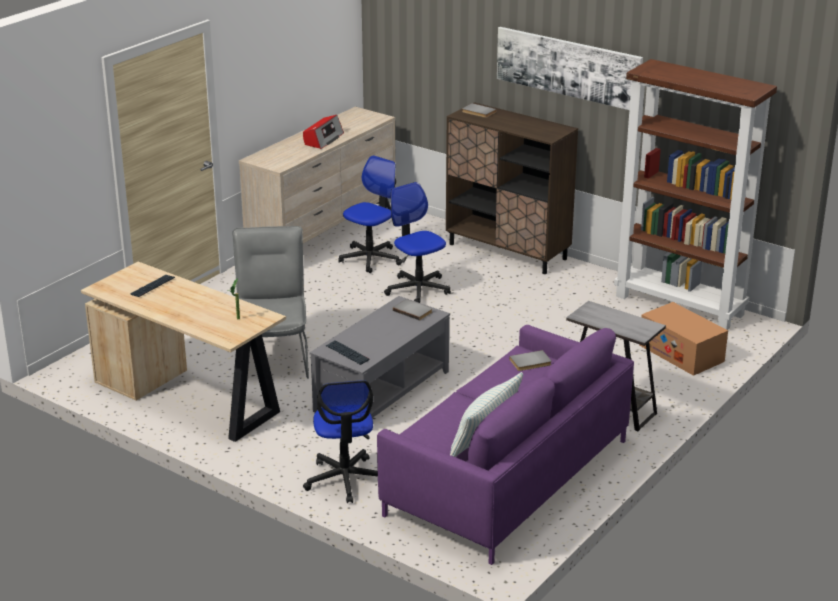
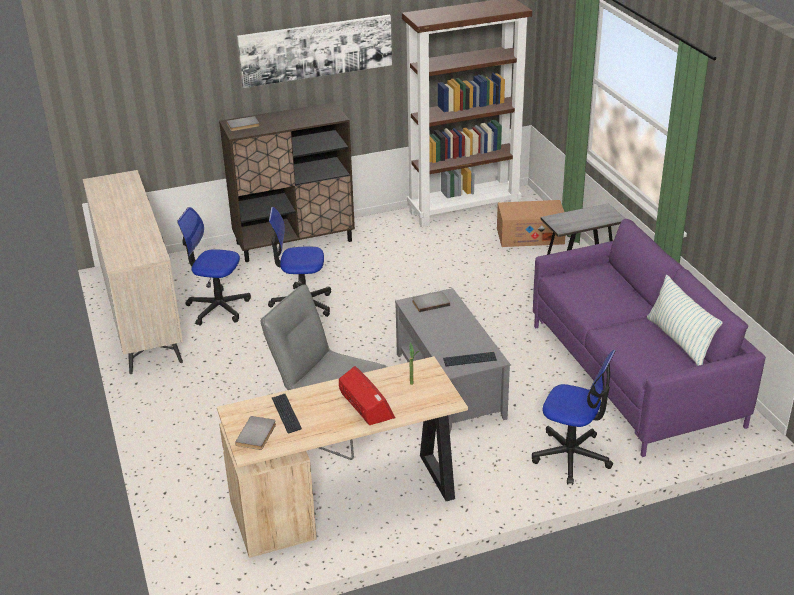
camera: 55 degrees left, 5 degrees up
radio [303,115,344,149] -> radio moved to [339,366,395,425]
office chair [338,155,402,273] -> office chair turned 60 degrees counterclockwise [177,207,251,326]
grey book [509,350,551,371] -> grey book moved to [235,416,276,450]

